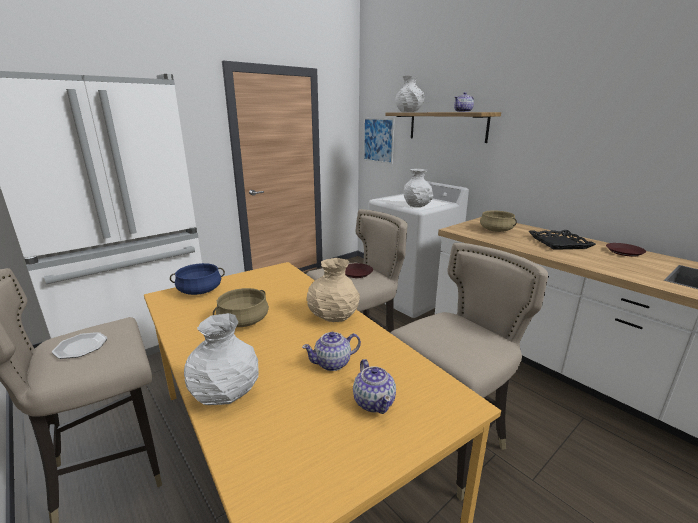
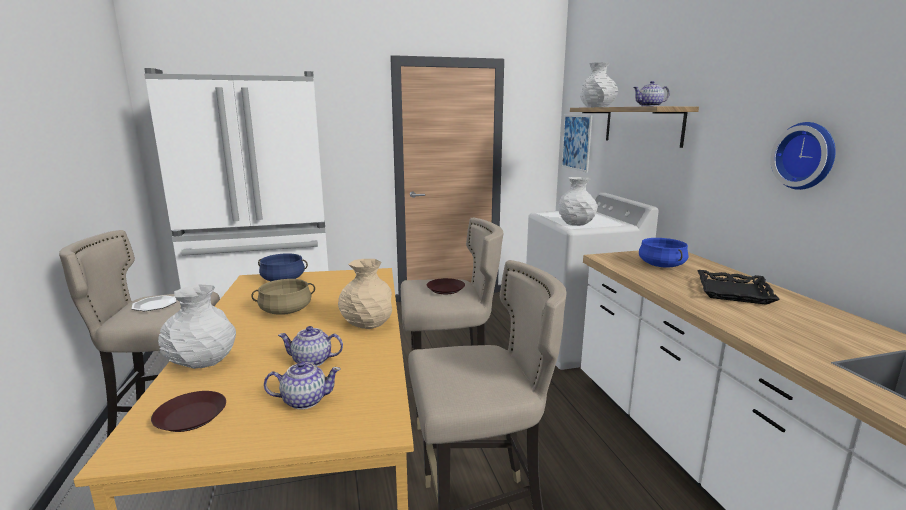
camera: 25 degrees right, 5 degrees down
teapot [353,359,396,414] -> teapot turned 105 degrees counterclockwise [264,361,341,409]
beige cooking pot [480,210,517,232] -> blue cooking pot [639,238,689,268]
brown plate [606,243,646,257] -> brown plate moved to [151,391,226,432]
none -> wall clock [770,122,836,190]

